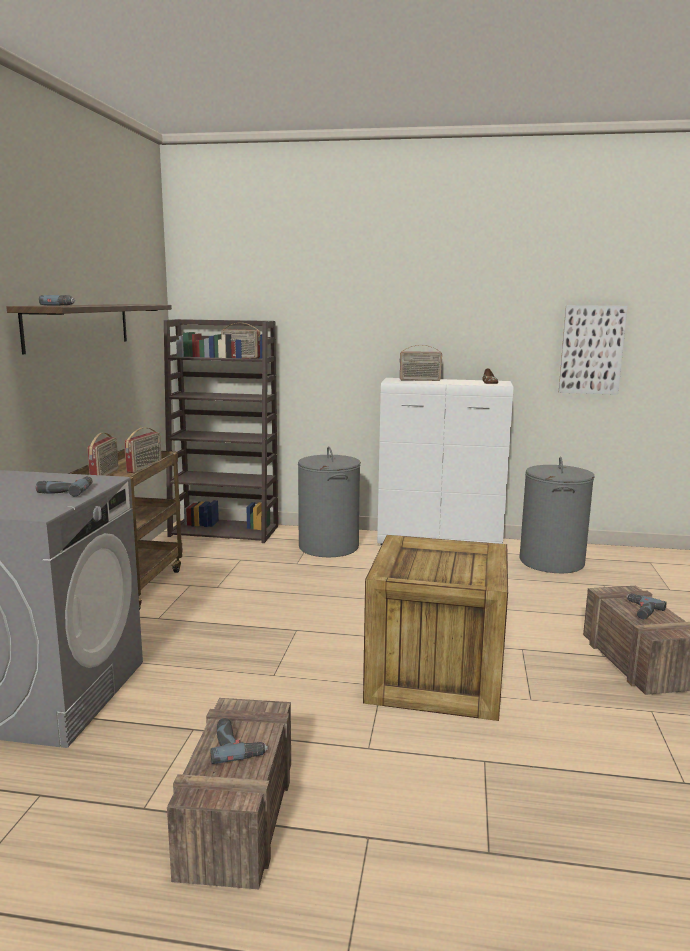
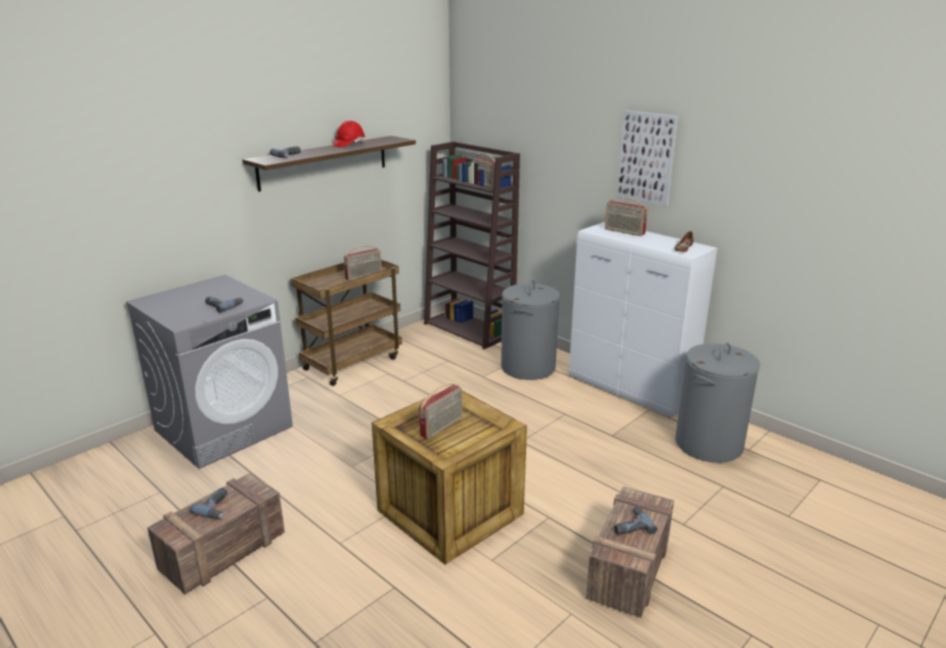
camera: 35 degrees right, 10 degrees up
radio [87,433,119,476] -> radio moved to [419,384,462,439]
picture [559,305,628,395] -> picture moved to [617,110,678,207]
none -> red hard hat [333,121,365,147]

